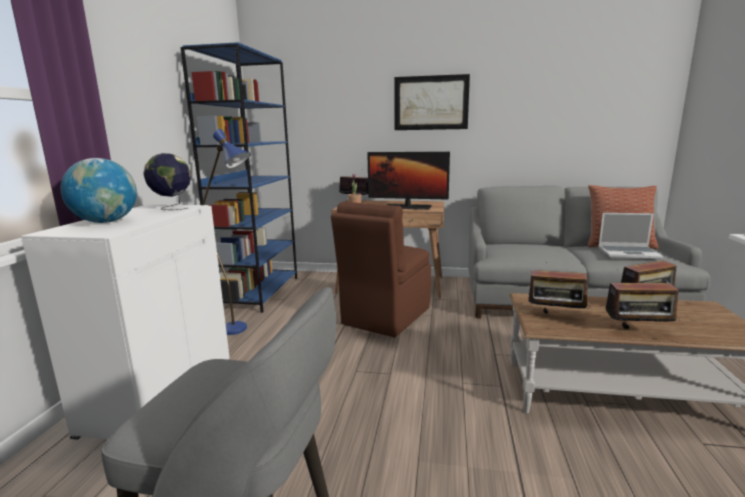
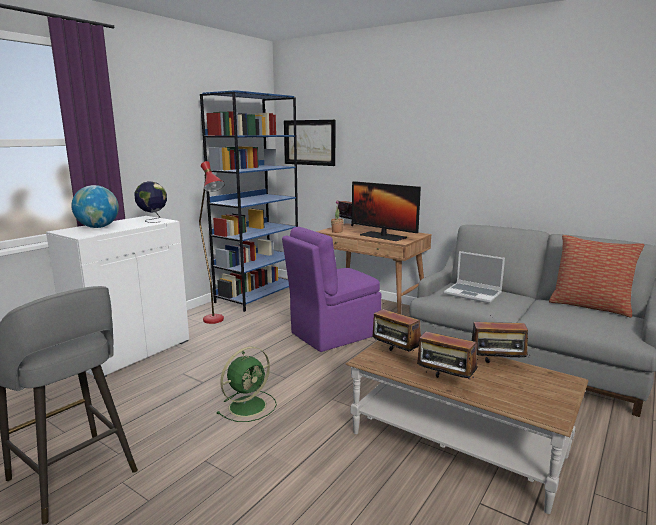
camera: 25 degrees right, 0 degrees up
blue floor lamp [202,129,251,335] -> red floor lamp [199,161,225,324]
brown chair [331,201,431,337] -> purple chair [282,226,381,352]
picture [394,74,470,130] -> picture moved to [284,120,335,166]
laptop [598,213,664,259] -> laptop moved to [444,251,505,303]
none -> green fan [216,347,277,422]

